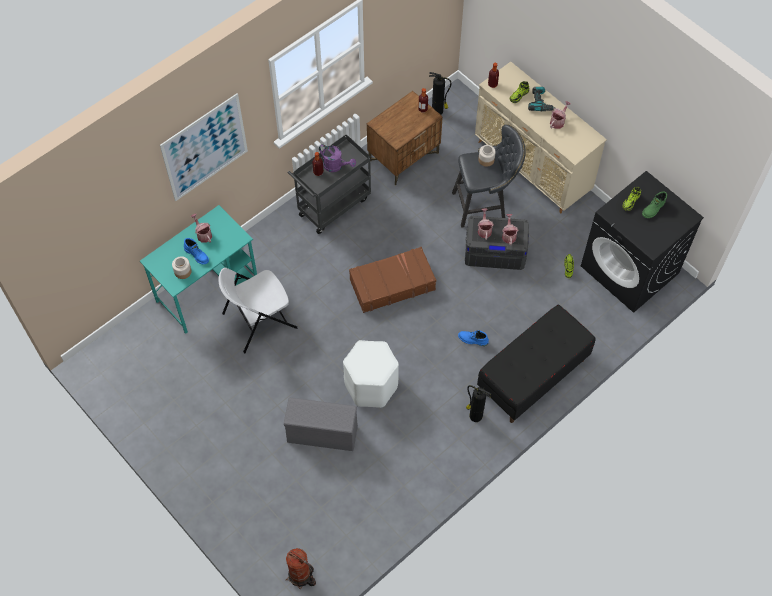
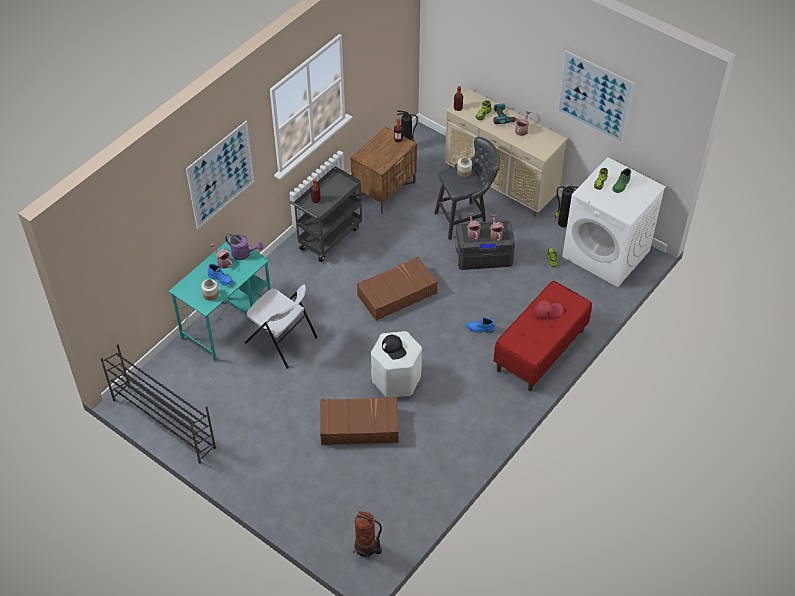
camera: 10 degrees left, 10 degrees down
white chair [219,268,297,353] -> white chair turned 105 degrees counterclockwise [245,284,318,369]
grey storage box [284,398,358,451] -> brown suitcase [320,397,399,445]
purple watering can [319,144,356,172] -> purple watering can moved to [225,234,263,260]
fire extinguisher [466,385,491,422] -> fire extinguisher moved to [555,184,578,228]
black bench [477,305,595,423] -> red bench [493,281,592,391]
black washing machine [581,171,704,313] -> white washing machine [562,157,666,287]
none -> black shoe rack [101,344,216,463]
none -> black cap [382,335,407,360]
none -> red cap [534,300,563,319]
none -> picture [556,50,635,145]

